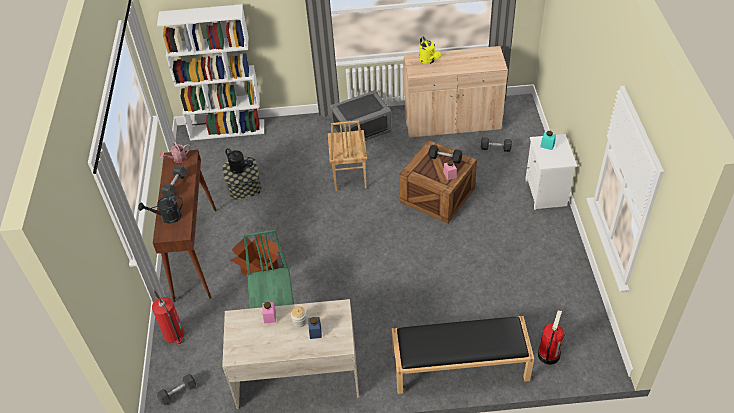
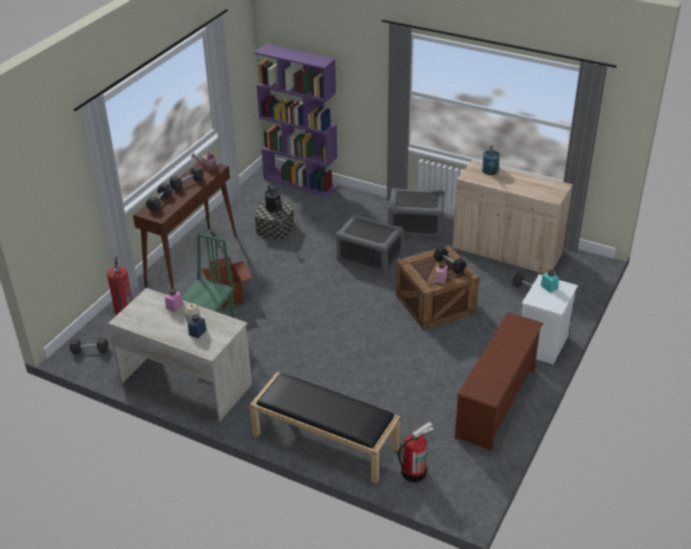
camera: 30 degrees right, 10 degrees down
black watering can [138,195,183,224] -> black dumbbell [145,183,173,212]
white bookcase [157,4,264,141] -> purple bookcase [254,44,338,197]
brown chair [328,121,367,191] -> grey storage box [336,214,403,275]
yellow watering can [419,37,441,64] -> turquoise watering can [482,145,500,175]
none -> brown shoe rack [455,312,543,450]

